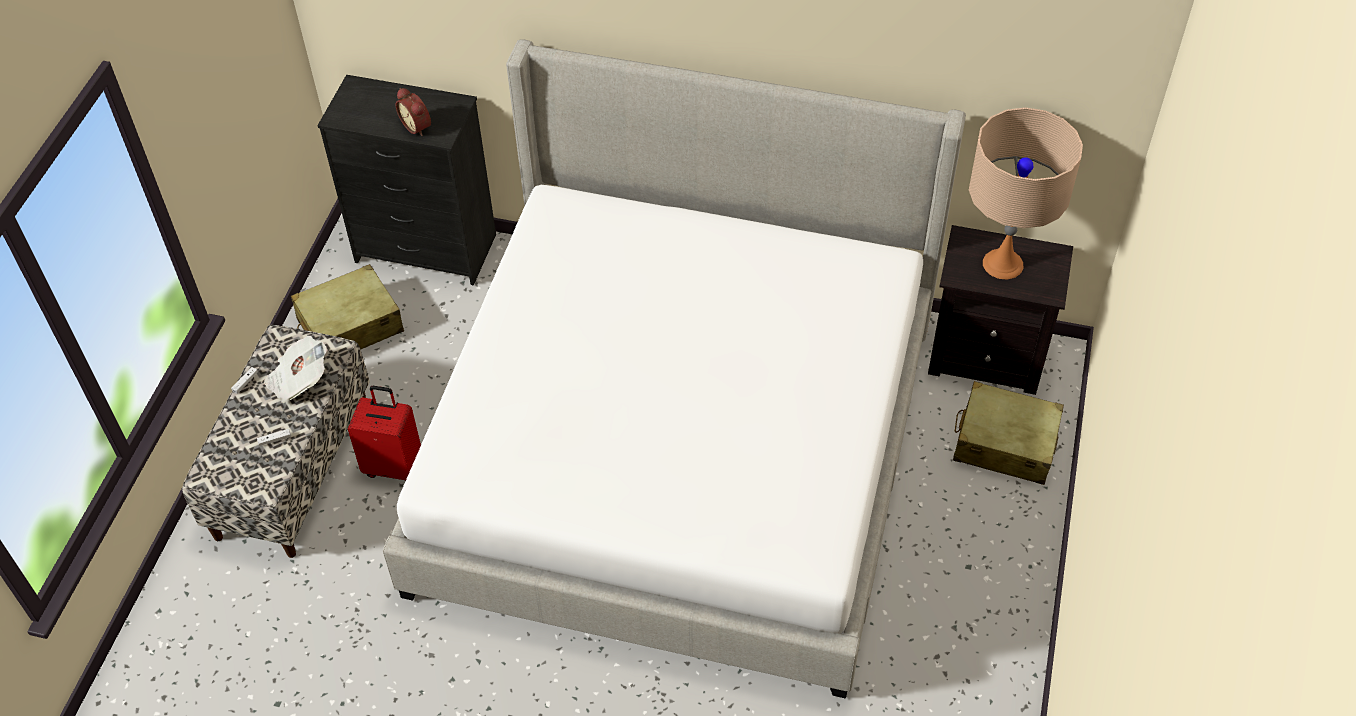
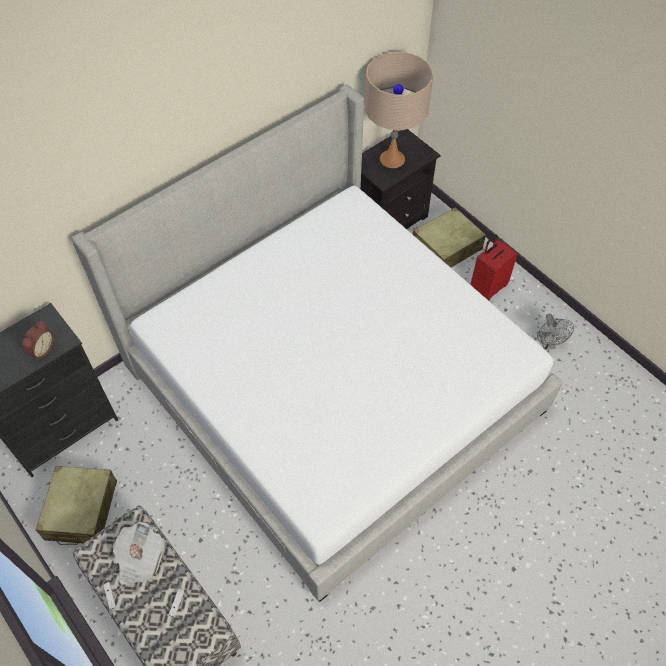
camera: 55 degrees left, 5 degrees up
red suitcase [348,386,421,481] -> red suitcase moved to [470,235,518,300]
alarm clock [395,88,431,136] -> alarm clock turned 60 degrees counterclockwise [21,321,54,360]
none -> grey fan [537,313,574,350]

